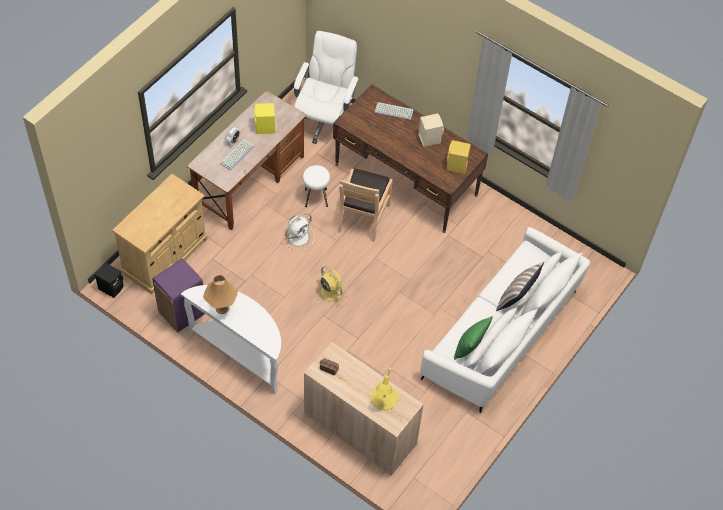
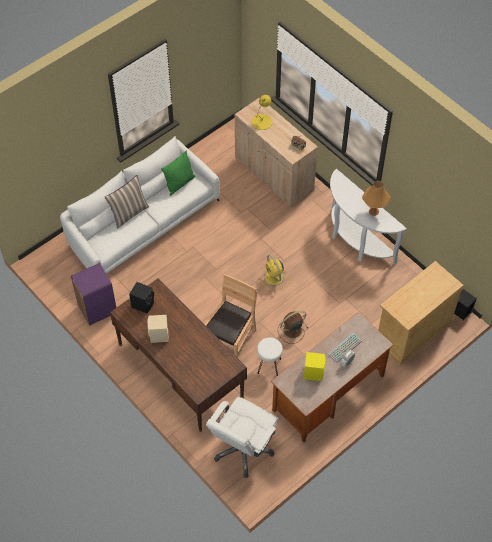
camera: 165 degrees left, 0 degrees up
purple trash can [152,258,205,333] -> purple trash can moved to [71,263,116,326]
white fan [282,213,315,250] -> brown fan [278,311,308,344]
keyboard [375,102,413,120] -> none
yellow speaker [447,140,471,174] -> black speaker [129,282,154,314]

